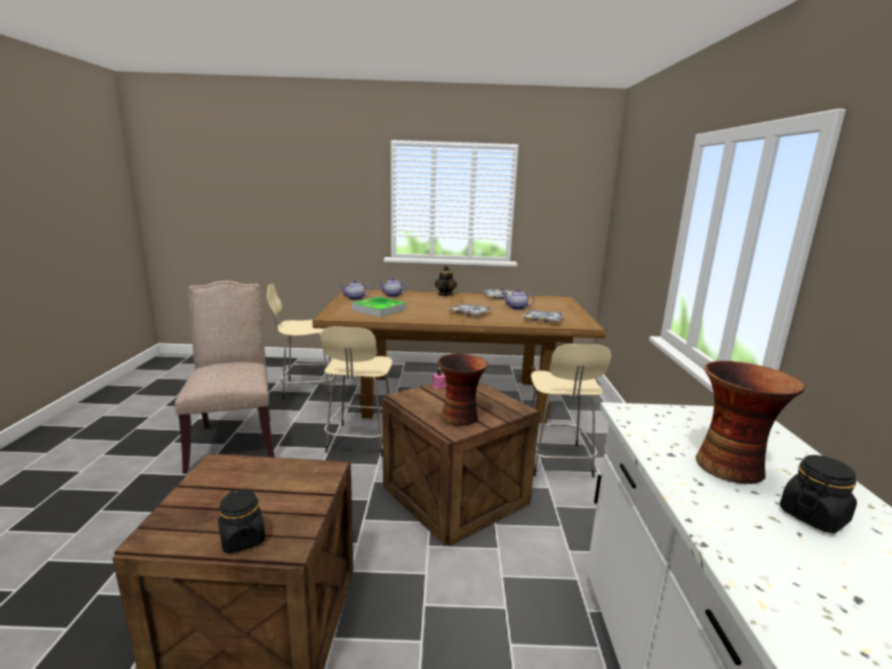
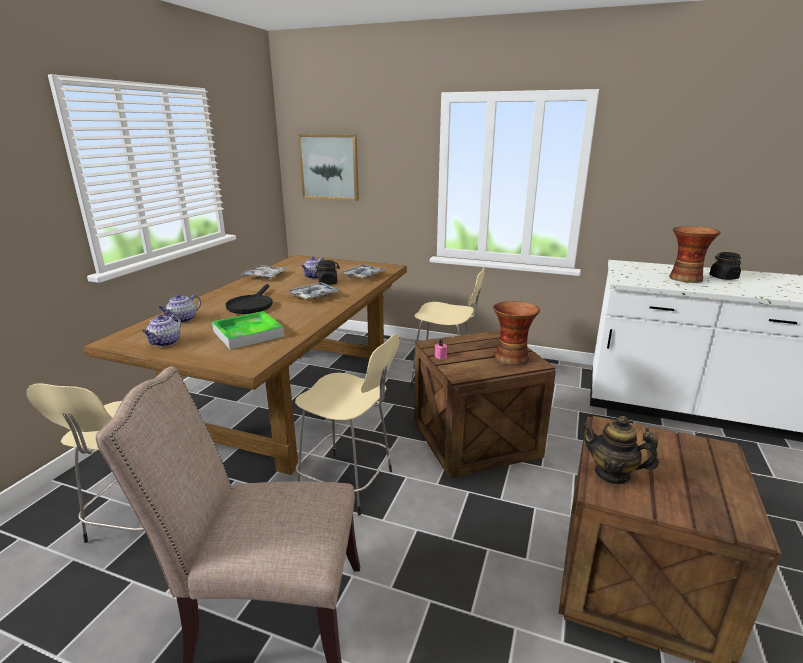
camera: 70 degrees left, 5 degrees up
black jar [218,488,265,554] -> black jar moved to [315,260,340,285]
teapot [435,265,457,296] -> teapot moved to [581,416,659,485]
none -> black frying pan [226,284,273,314]
none -> picture [298,134,359,201]

